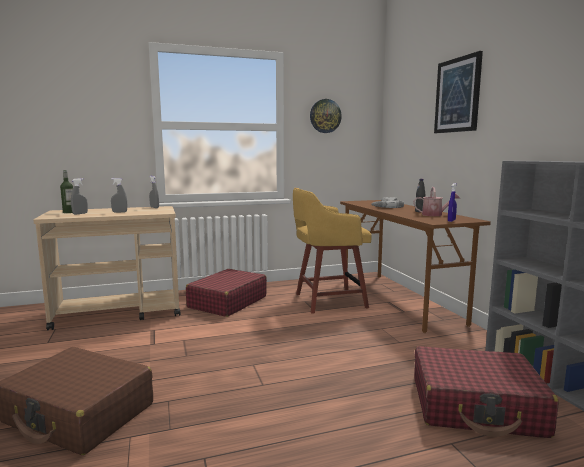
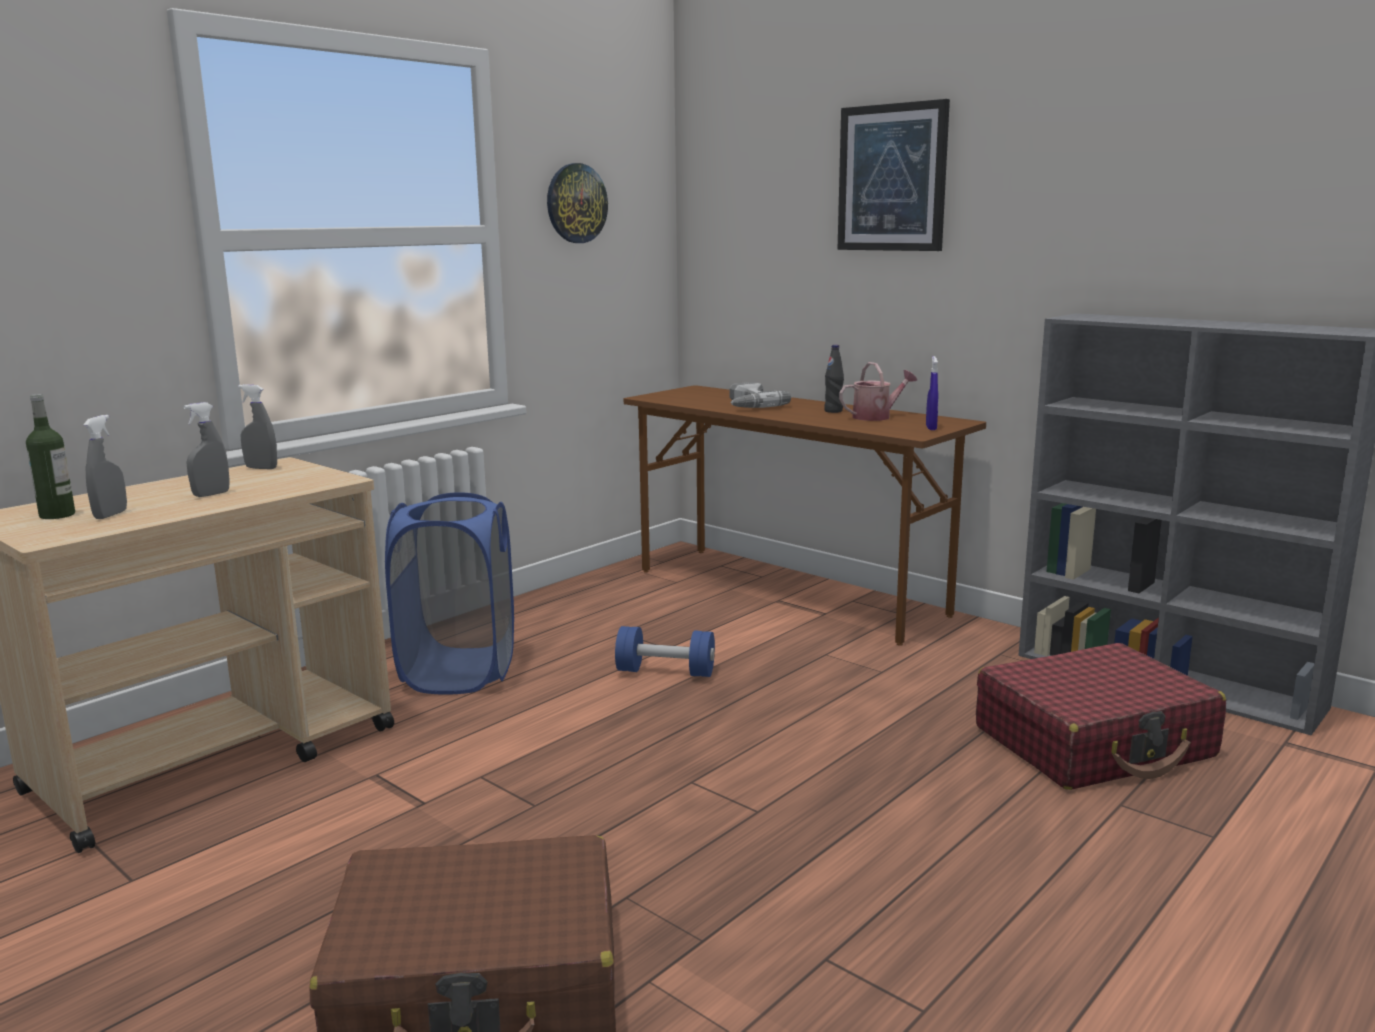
camera: 30 degrees left, 5 degrees up
red suitcase [186,269,267,317] -> blue laundry basket [385,492,514,695]
yellow stool [293,188,372,314] -> none
none -> blue dumbbell [615,626,715,677]

